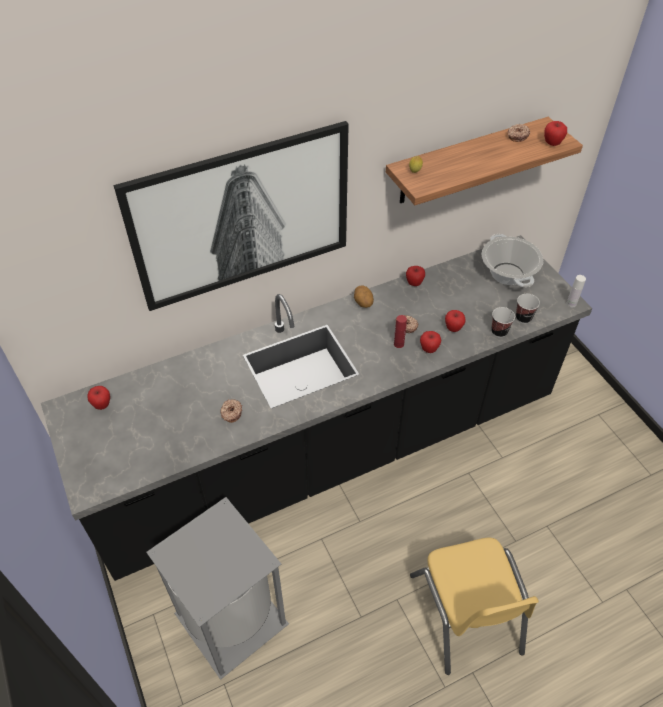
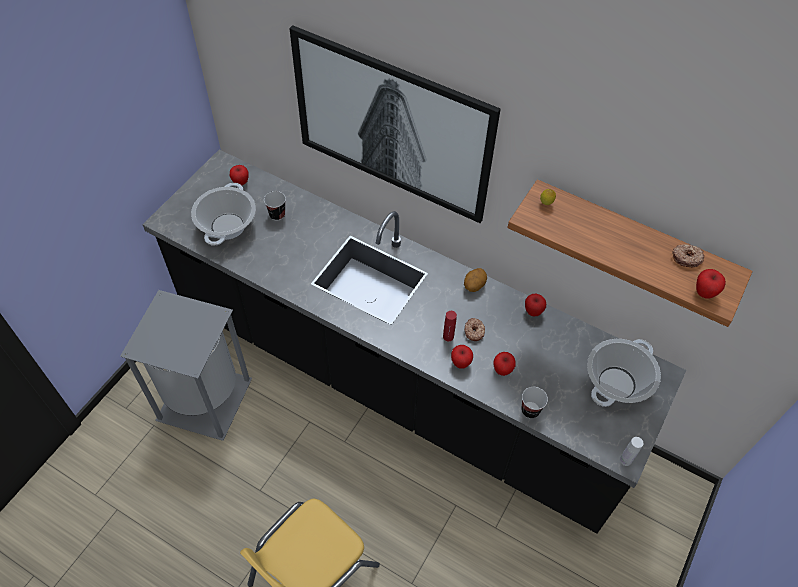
camera: 55 degrees right, 5 degrees up
donut [220,399,242,423] -> none
cup [516,294,540,324] -> cup moved to [264,191,286,221]
none -> cooking pot [191,183,256,246]

